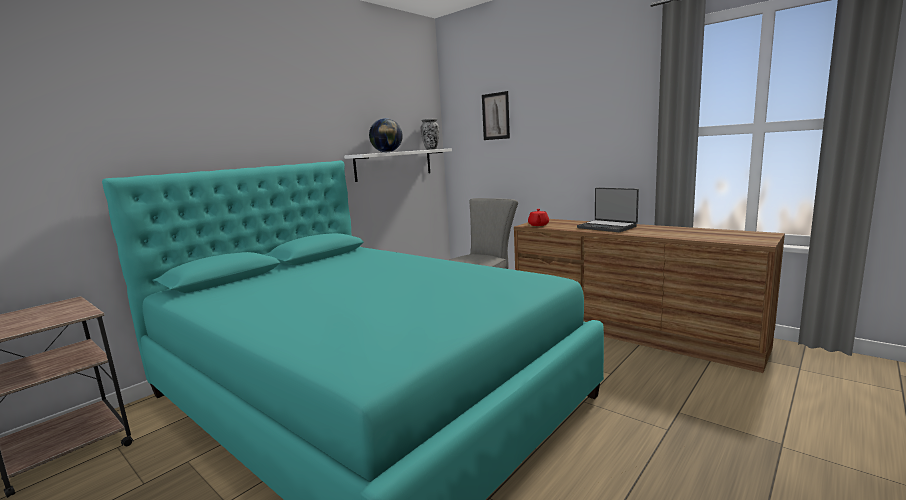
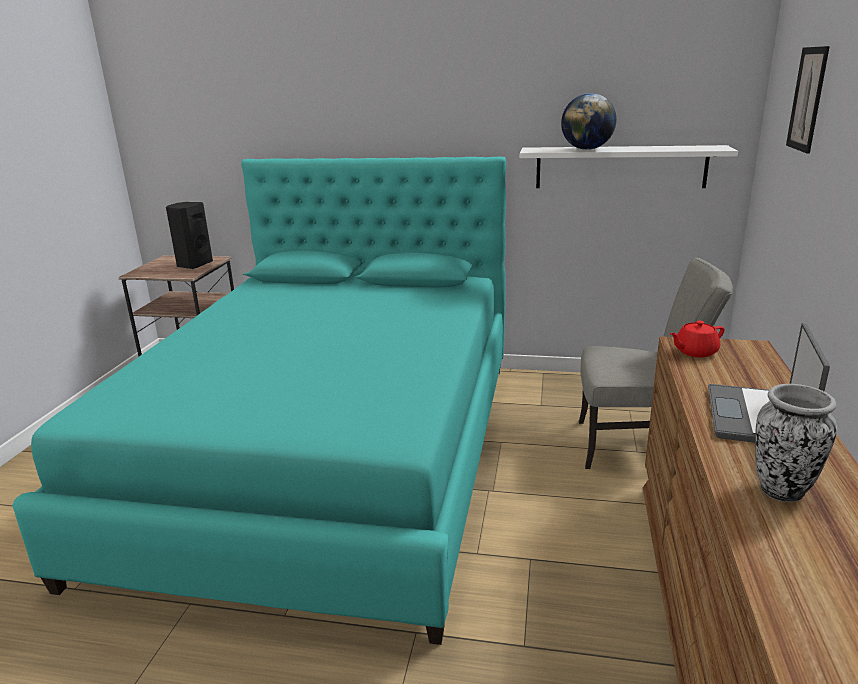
camera: 60 degrees right, 10 degrees up
vase [421,119,439,150] -> vase moved to [755,384,837,502]
none -> black speaker [166,202,213,269]

